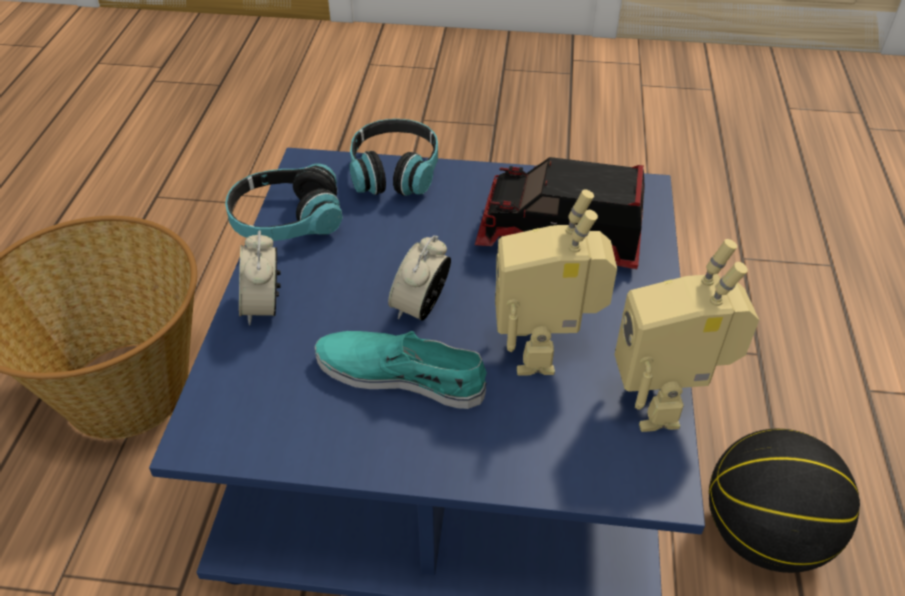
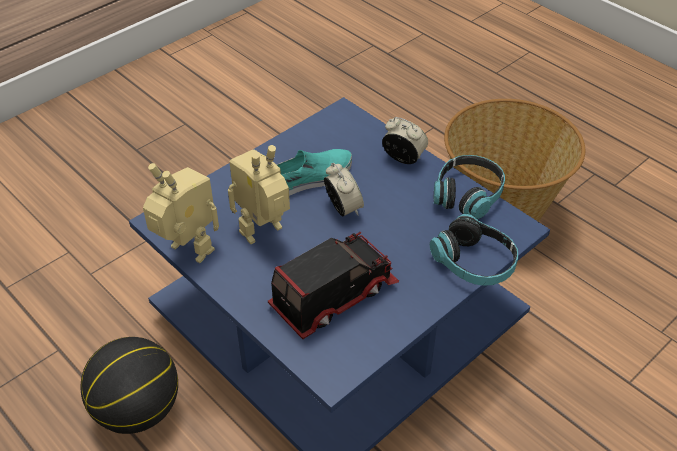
camera: 130 degrees right, 0 degrees up
toy robot [495,189,617,376] -> toy robot turned 75 degrees counterclockwise [228,145,290,244]

